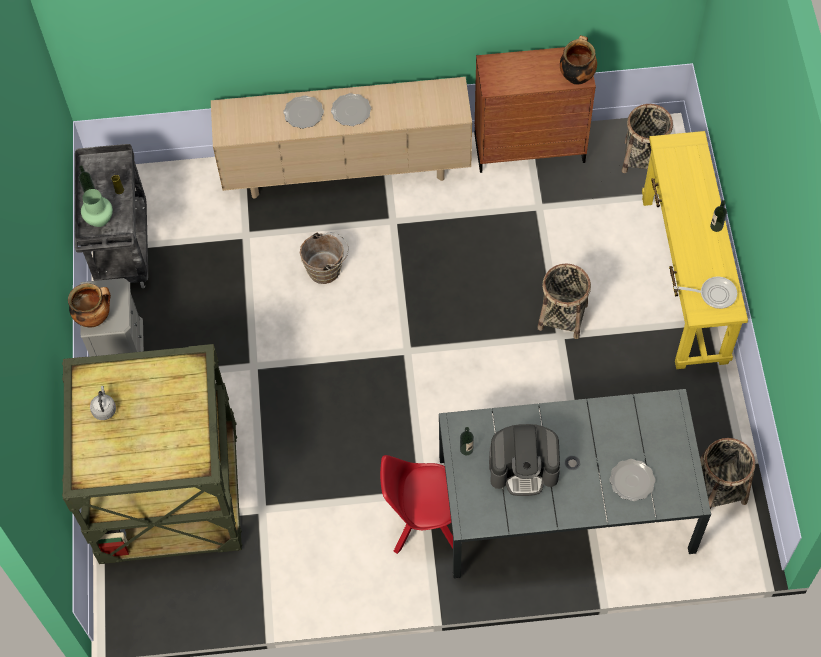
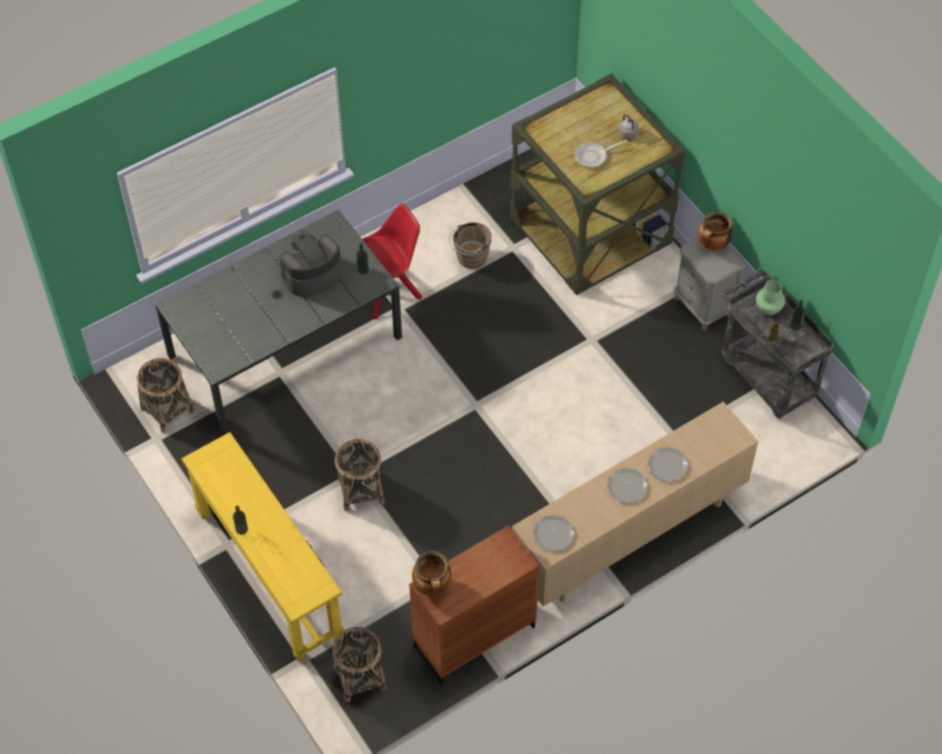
camera: 150 degrees right, 5 degrees down
brown bucket [300,232,349,284] -> brown bucket moved to [449,222,492,269]
plate [609,459,656,501] -> plate moved to [533,515,575,552]
frying pan [674,277,737,309] -> frying pan moved to [575,140,627,168]

